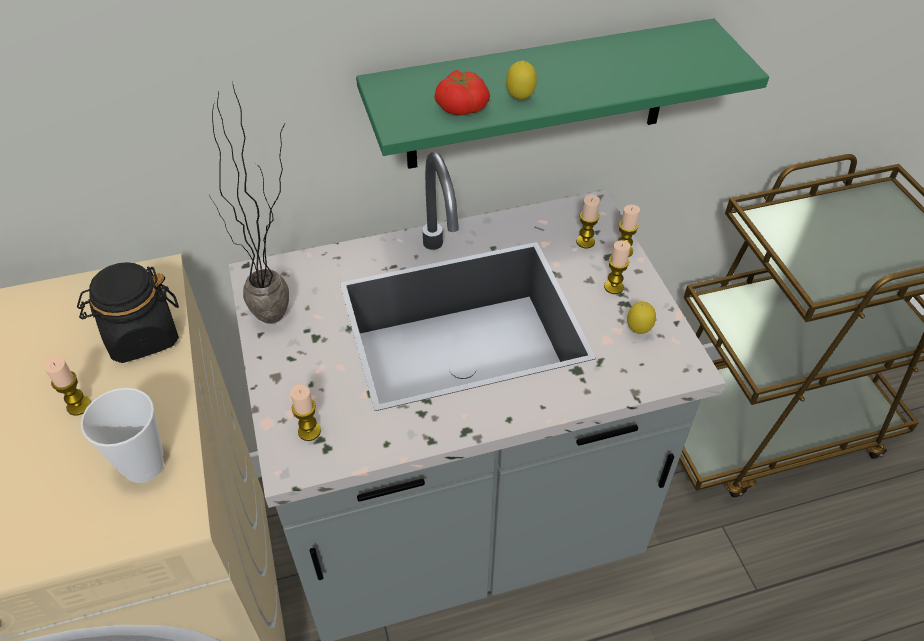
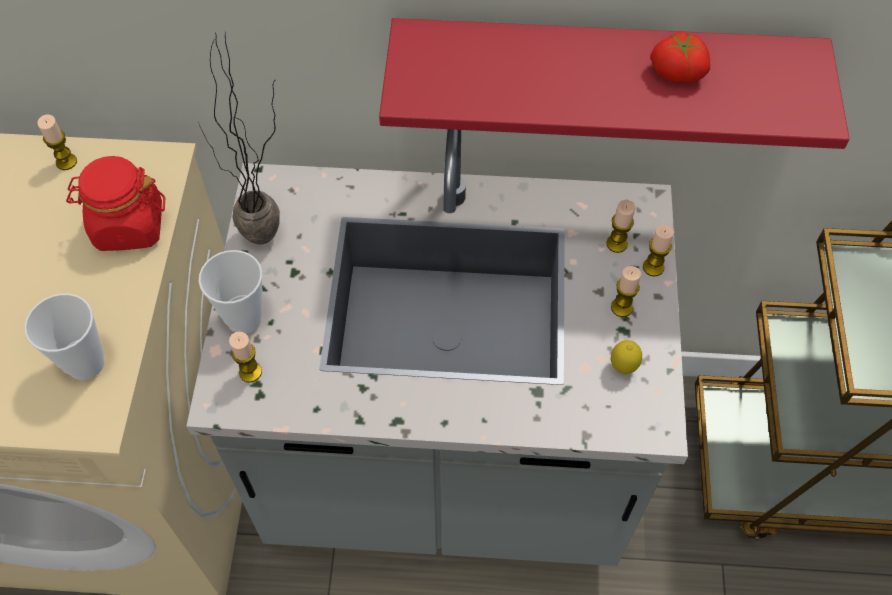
camera: 20 degrees right, 10 degrees up
candle [44,356,91,416] -> candle moved to [37,114,77,170]
black jar [77,262,179,363] -> red jar [66,156,165,251]
green shelf [356,18,769,169] -> red shelf [379,18,850,149]
tomato [434,70,490,115] -> tomato moved to [650,31,710,83]
lemon [506,61,537,100] -> none
none -> cup [199,250,263,334]

